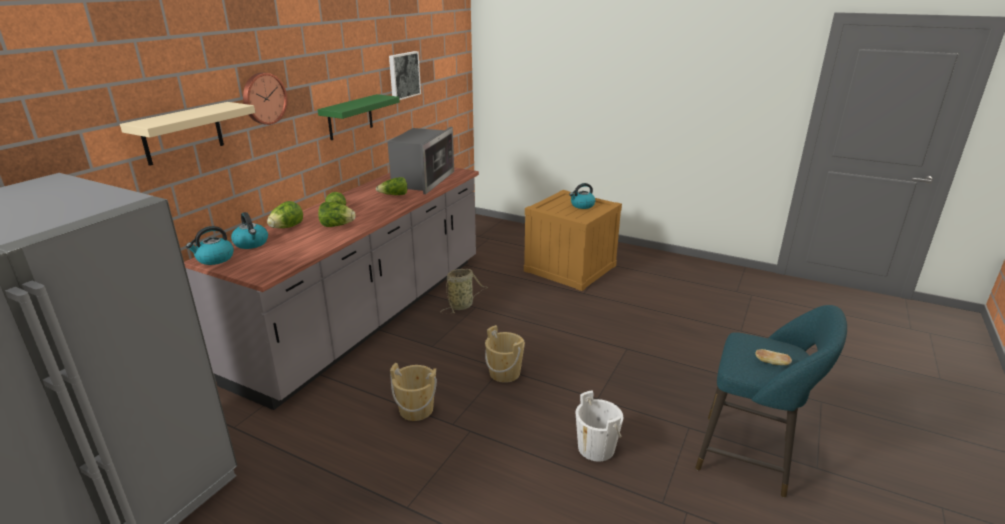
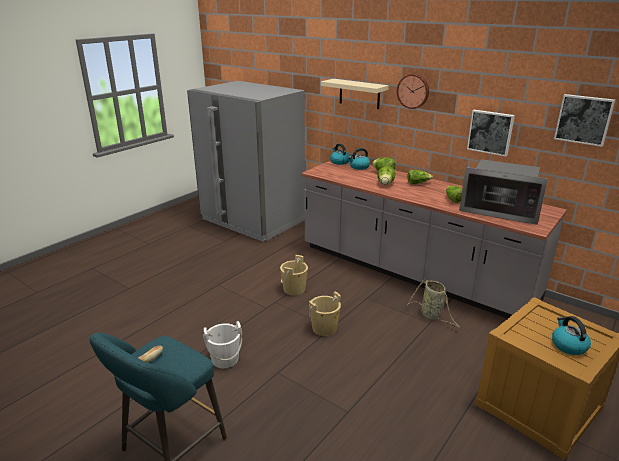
camera: 100 degrees right, 0 degrees up
green shelf [318,94,400,140] -> picture [467,110,515,157]

